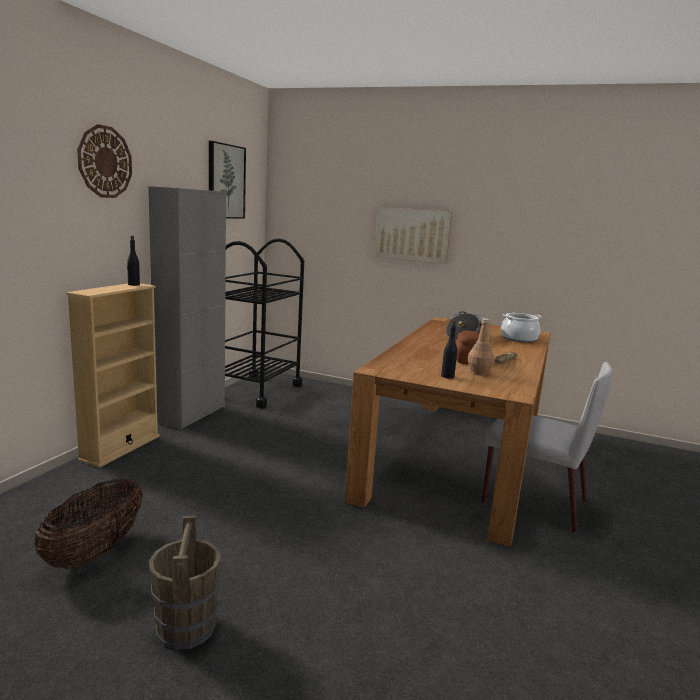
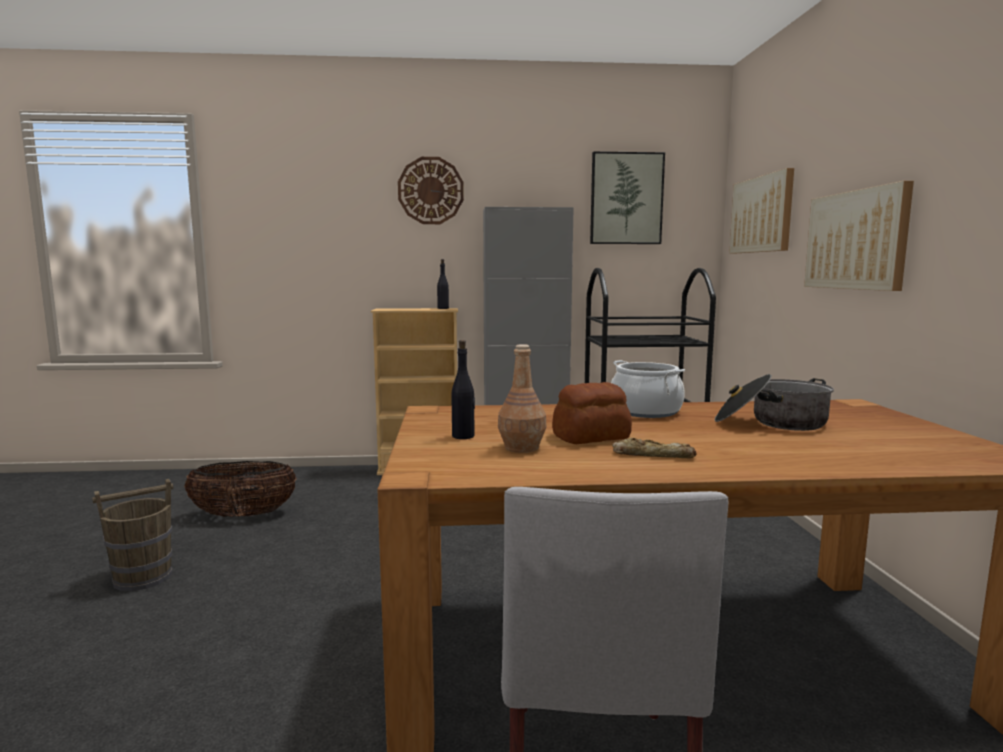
camera: 65 degrees right, 5 degrees down
cooking pot [501,313,542,342] -> cooking pot moved to [611,360,685,418]
none -> picture [729,168,794,253]

